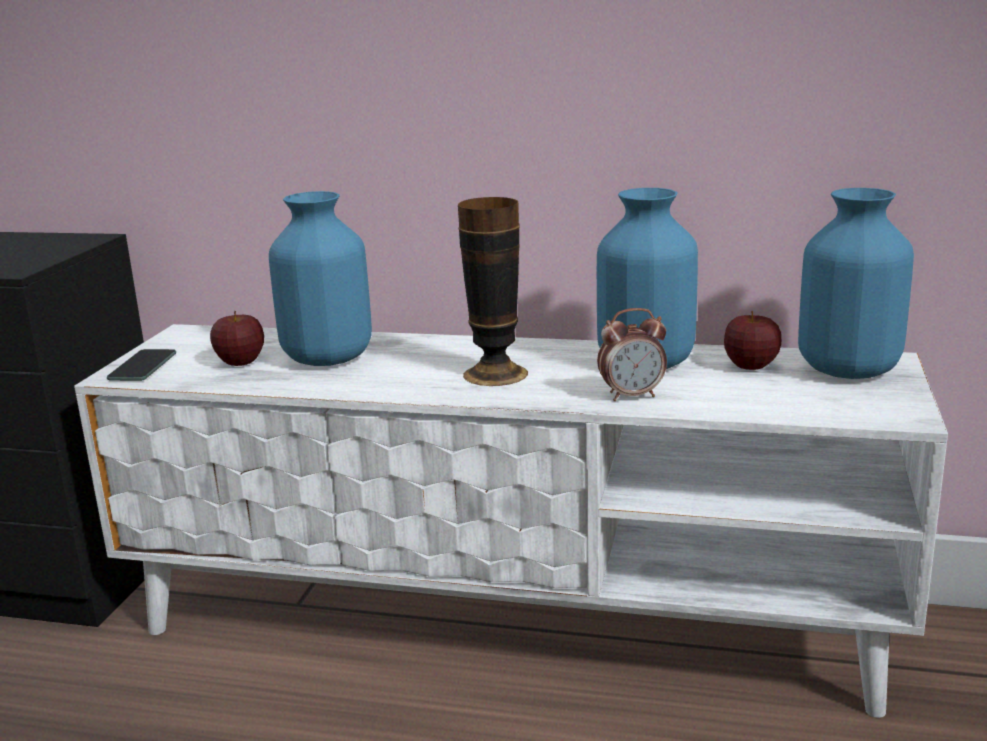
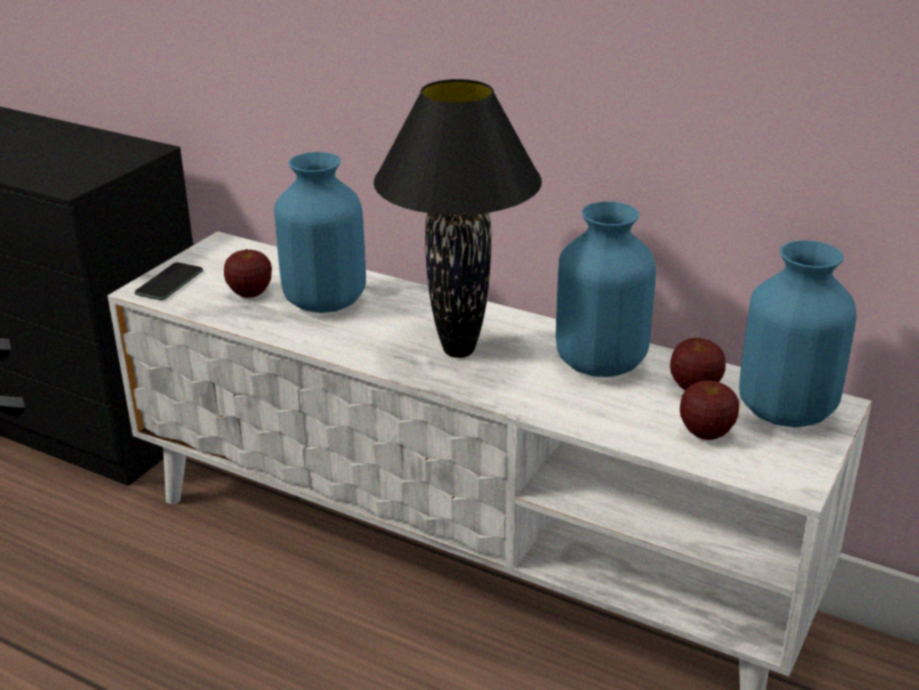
camera: 15 degrees right, 10 degrees up
vase [458,197,528,386] -> black table lamp [374,79,542,358]
alarm clock [597,308,667,401] -> none
none -> apple [680,380,739,440]

